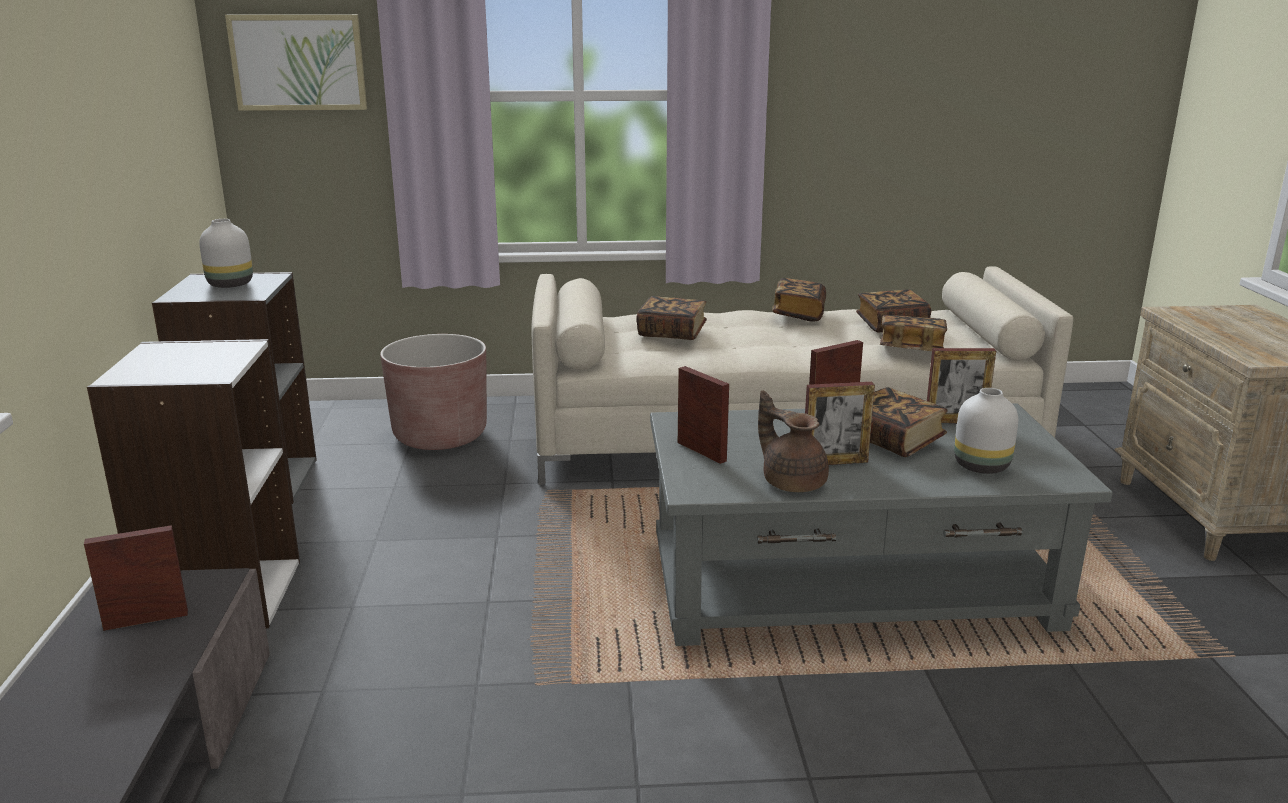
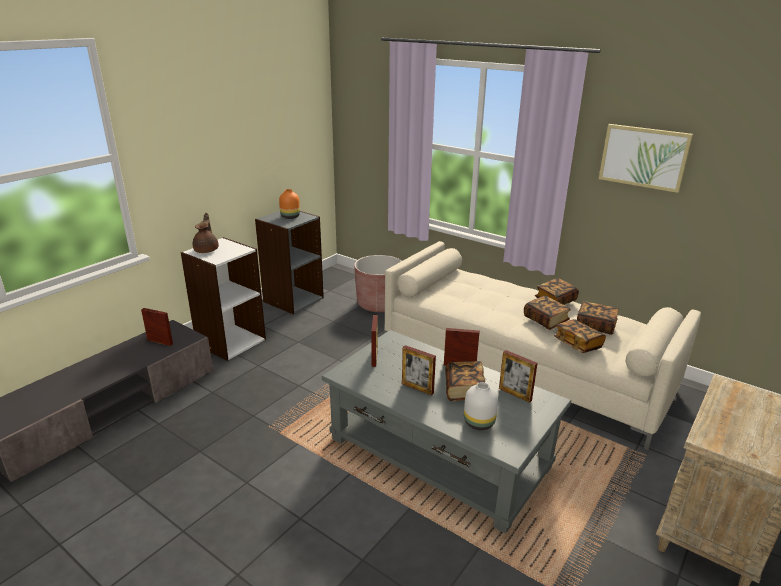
camera: 40 degrees right, 5 degrees up
white vase [199,219,253,288] -> orange vase [279,189,300,219]
picture [225,14,367,111] -> picture moved to [599,124,693,193]
book [636,296,707,340] -> book moved to [524,295,571,330]
brown teapot [758,391,829,492] -> brown teapot moved to [193,213,219,253]

